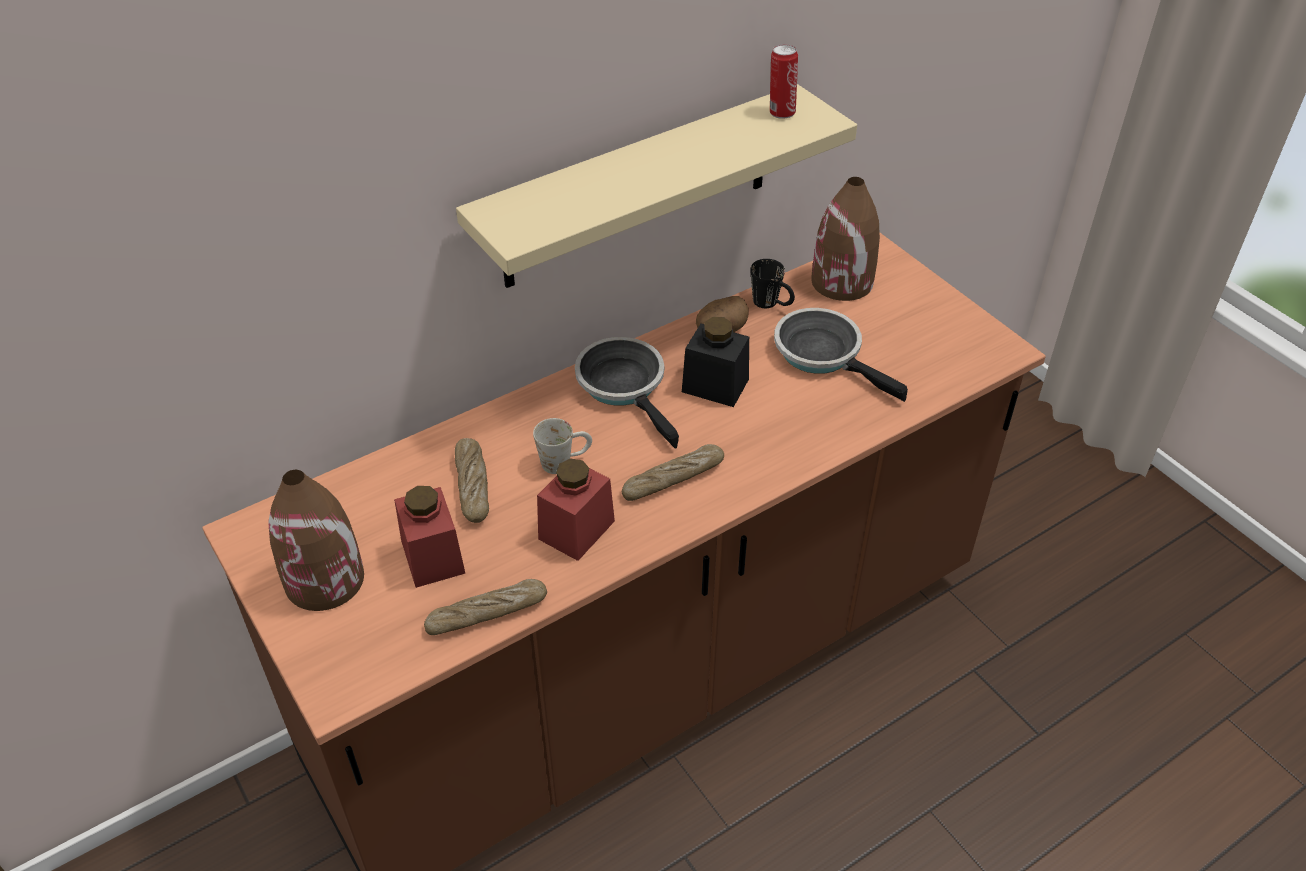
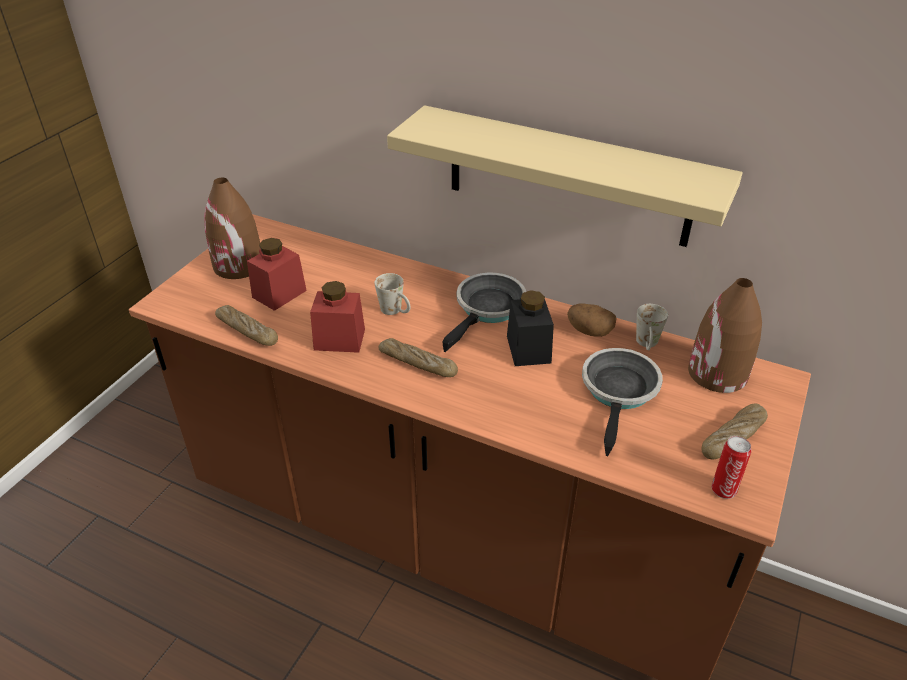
camera: 60 degrees right, 5 degrees down
bread [455,438,489,523] -> bread moved to [701,403,768,459]
black mug [750,259,795,308] -> white mug [636,304,668,350]
can [770,44,798,119] -> can moved to [712,436,751,499]

